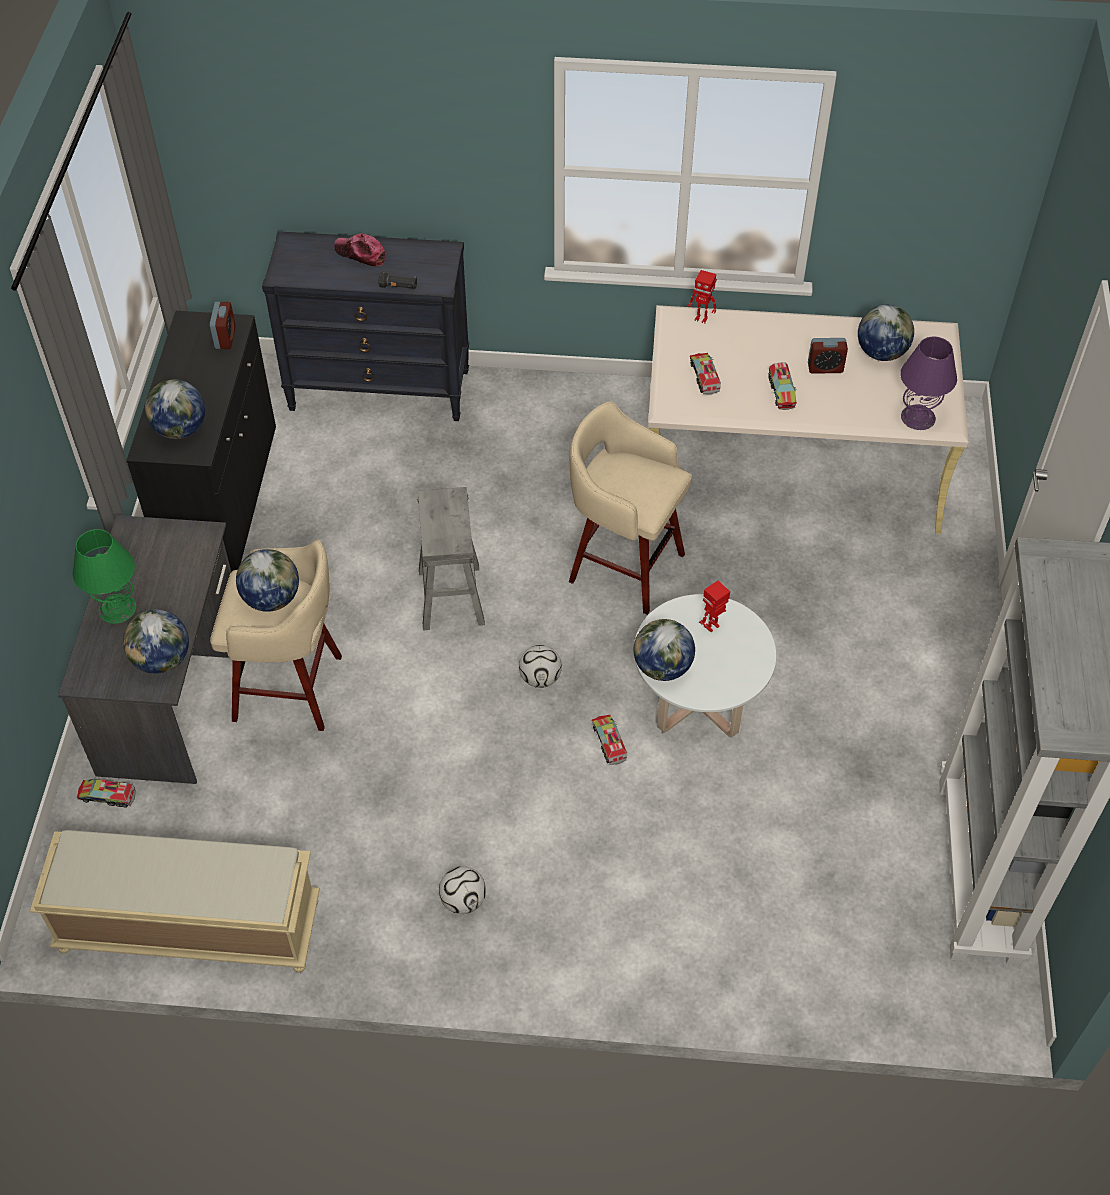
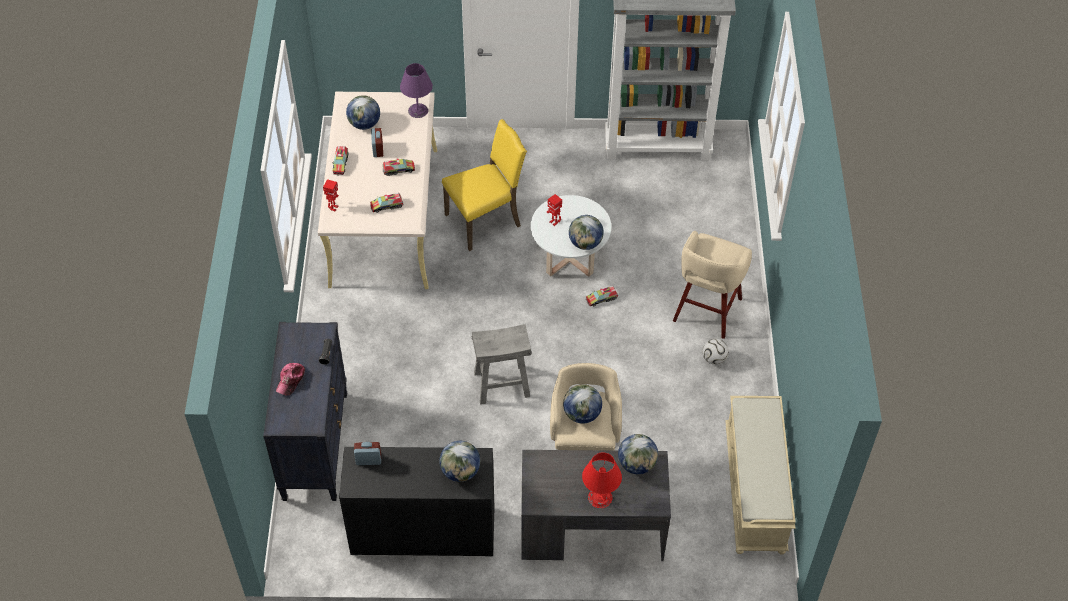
camera: 95 degrees left, 0 degrees up
green table lamp [73,529,136,624] -> red table lamp [582,452,622,508]
toy truck [77,779,136,808] -> toy truck moved to [333,146,348,175]
football [519,645,562,688] -> none
beige stool [569,401,692,615] -> beige stool moved to [673,231,752,339]
none -> yellow chair [442,119,527,251]

